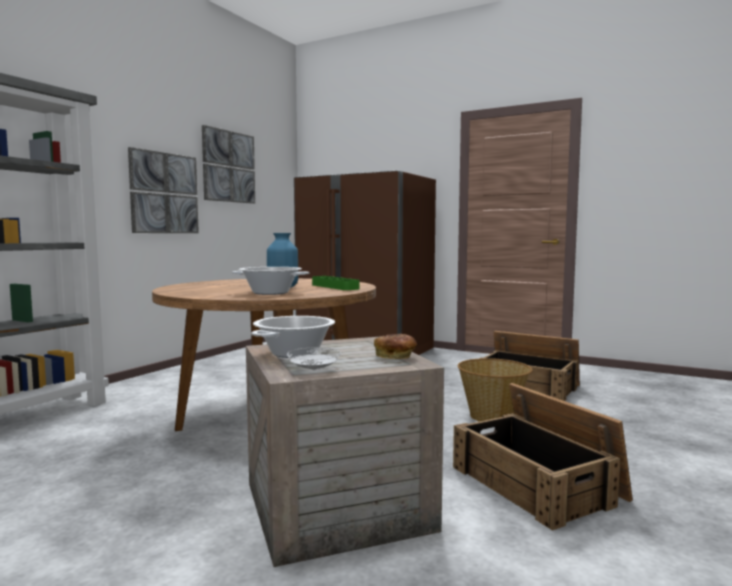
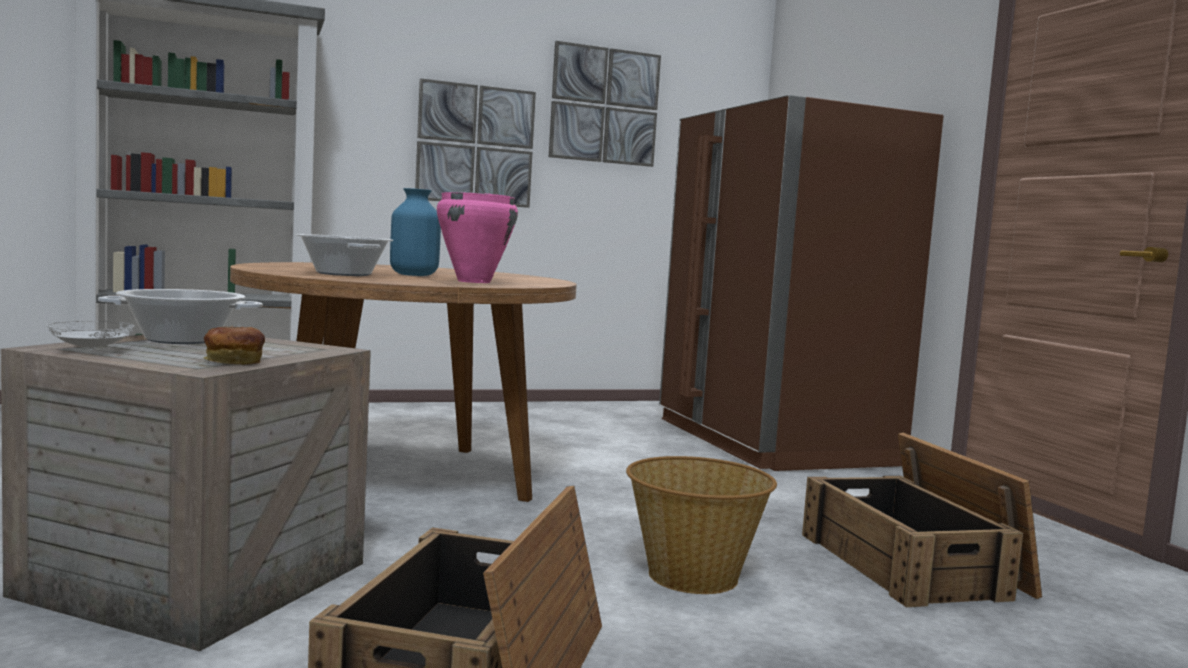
camera: 40 degrees right, 0 degrees up
green tray [312,276,360,290] -> pink cooking pot [437,192,518,283]

